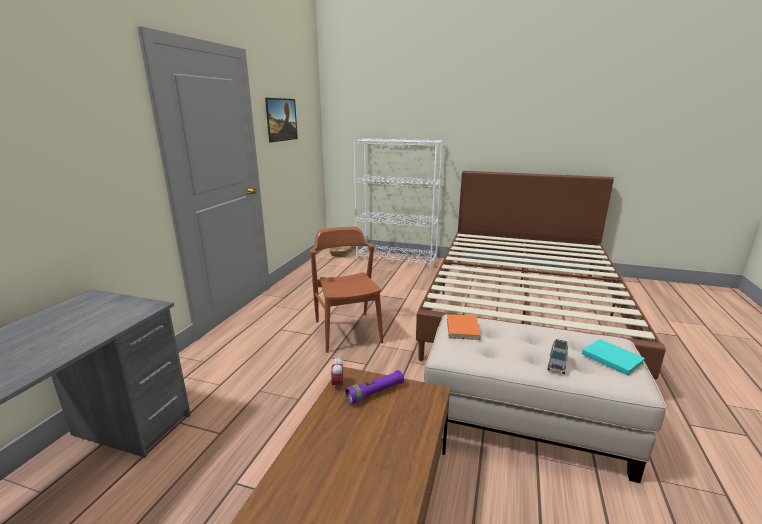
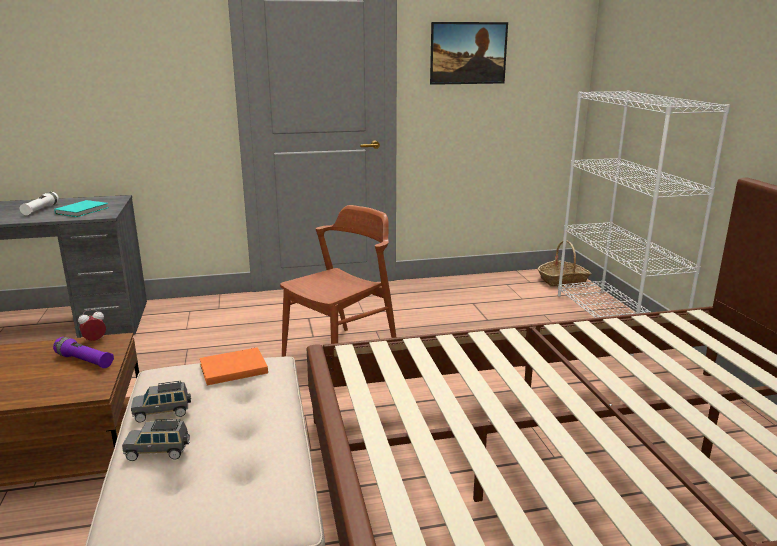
camera: 60 degrees right, 0 degrees up
turquoise book [582,339,645,376] -> turquoise book moved to [54,200,109,217]
none -> white flashlight [20,192,59,215]
none -> grey toy car [131,381,191,422]

